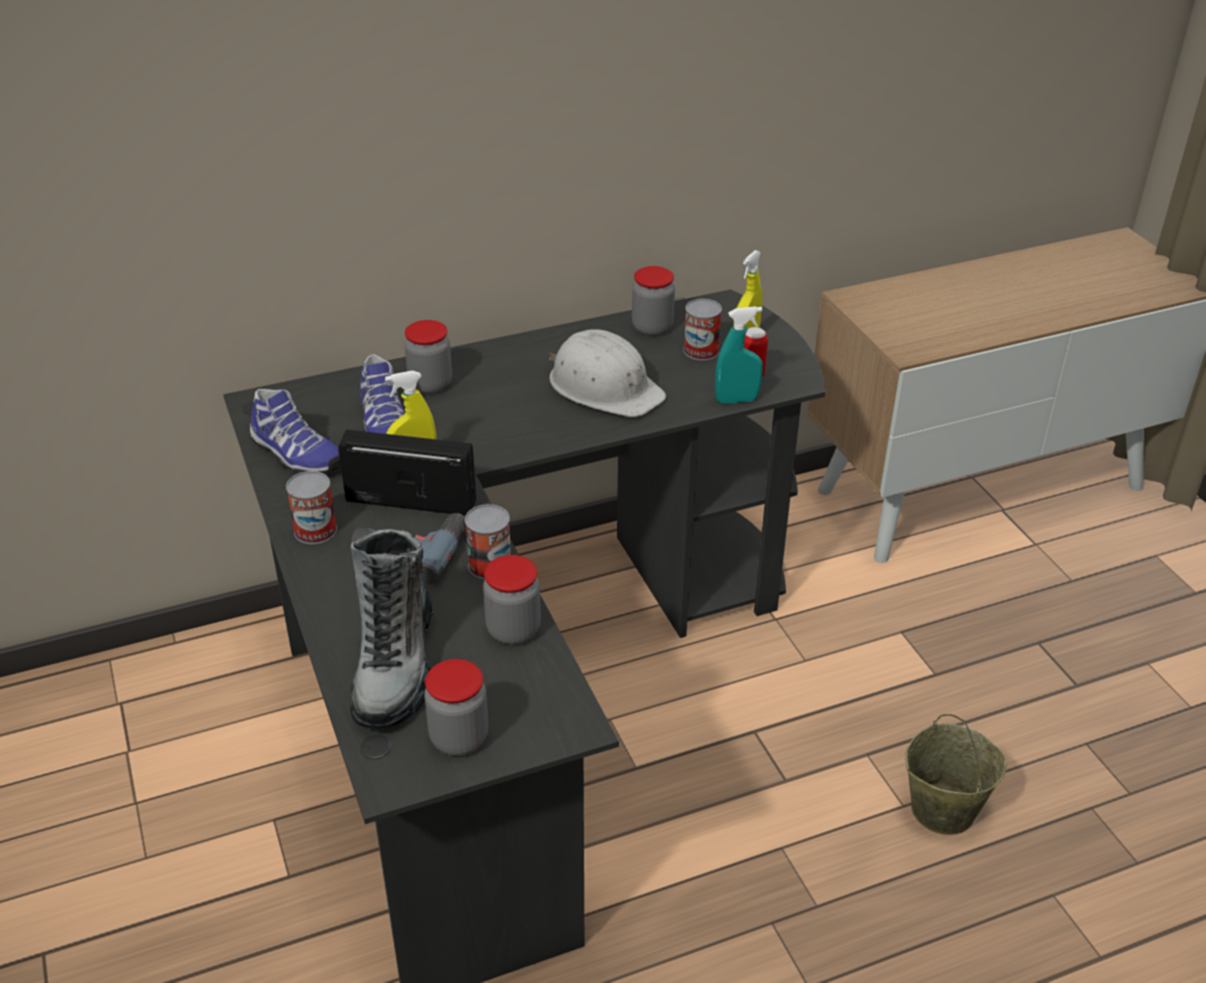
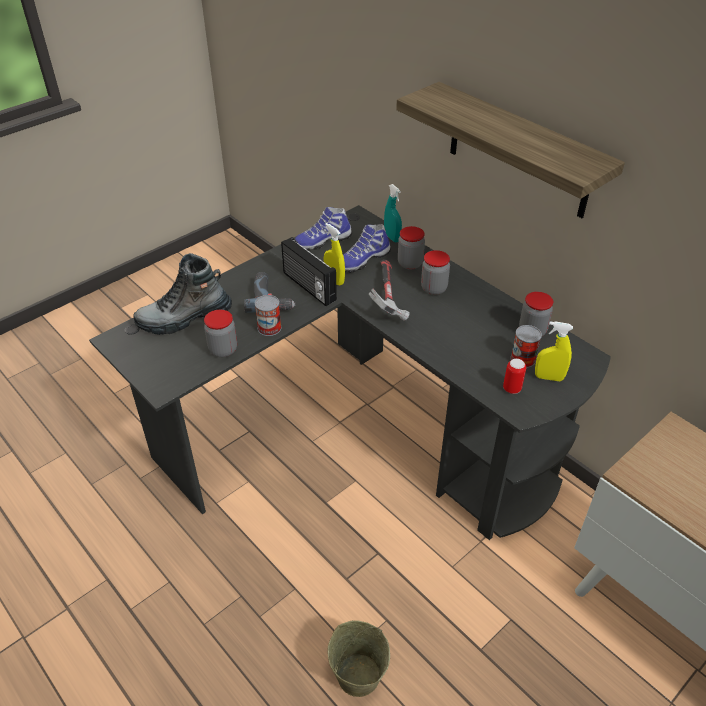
camera: 70 degrees right, 5 degrees up
shoe [250,389,341,475] -> shoe turned 45 degrees clockwise [294,207,352,251]
can [286,471,337,544] -> none
radio [338,429,476,516] -> radio turned 150 degrees clockwise [281,237,337,306]
jar [424,659,488,756] -> jar moved to [421,250,450,295]
white hard hat [549,329,666,417] -> none
turquoise spray bottle [715,306,763,404] -> turquoise spray bottle moved to [384,184,402,242]
none -> hammer [369,259,410,321]
none -> shelf [396,82,625,218]

